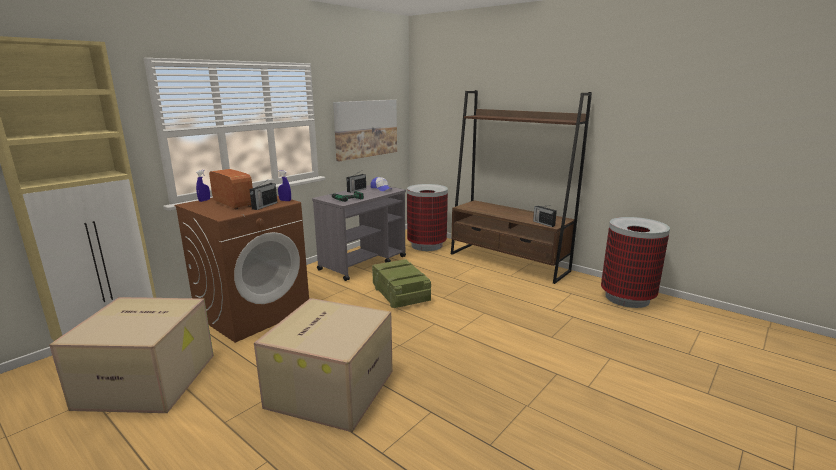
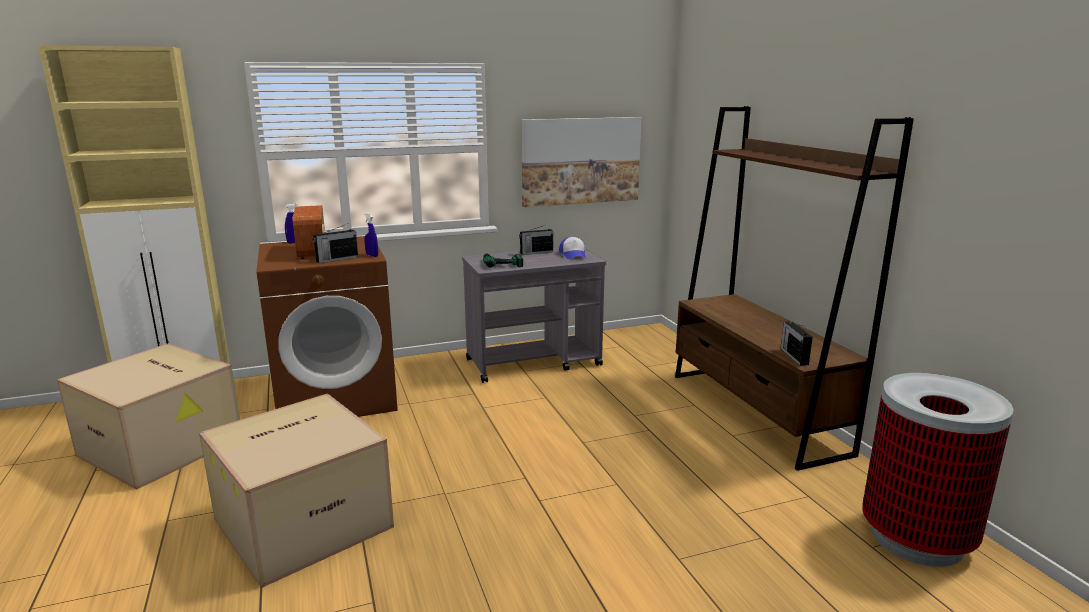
camera: 30 degrees right, 0 degrees up
crate [372,259,431,308] -> none
trash can [407,184,448,251] -> none

